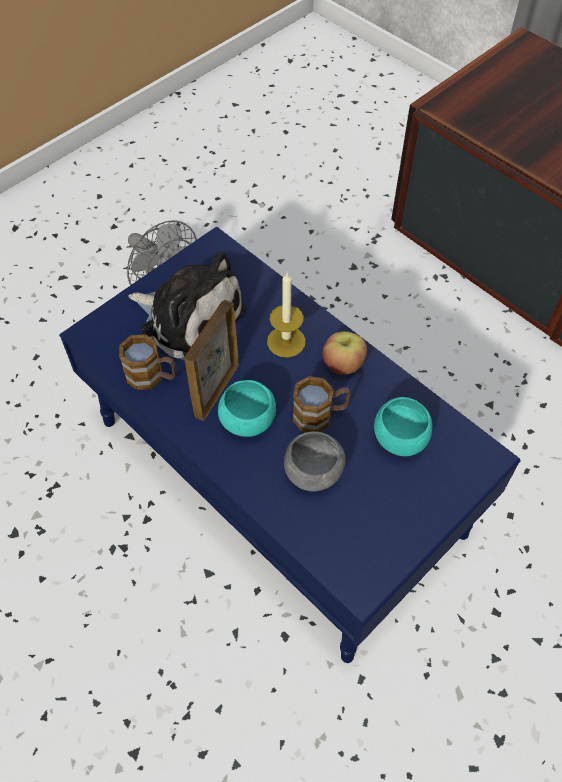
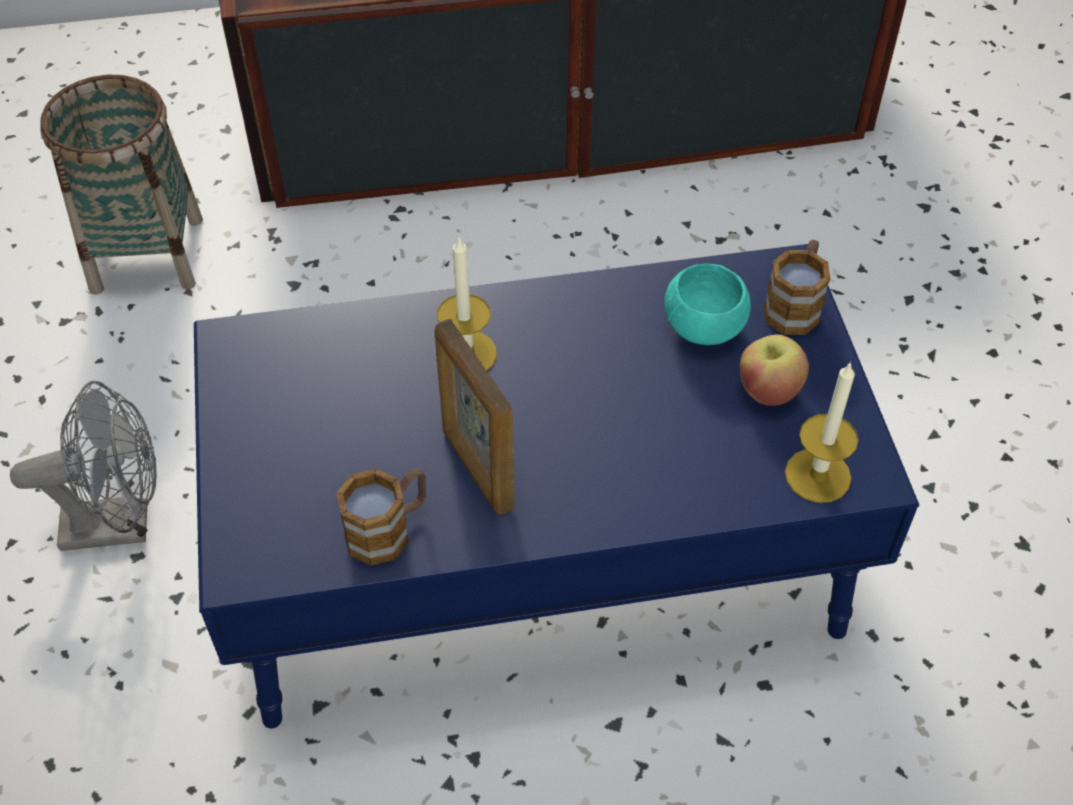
camera: 55 degrees left, 5 degrees down
plush toy [128,251,246,360] -> none
turquoise bowl [218,380,276,437] -> none
grey bowl [284,431,345,492] -> none
mug [292,376,351,432] -> mug moved to [764,240,831,335]
apple [323,331,367,375] -> apple moved to [740,335,809,406]
none -> basket [40,75,203,295]
none -> candle [785,361,858,503]

